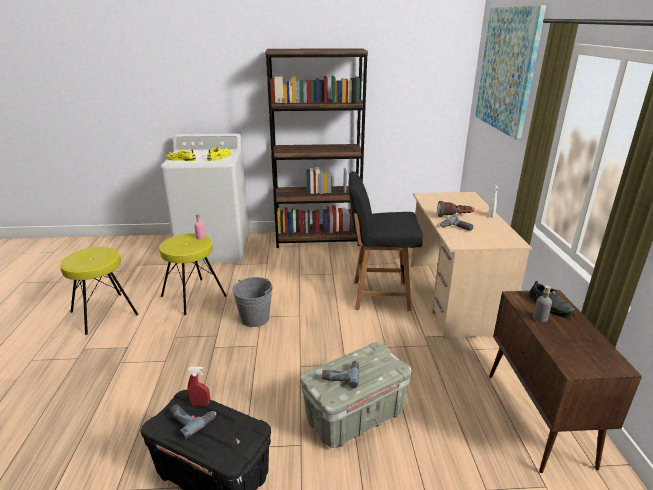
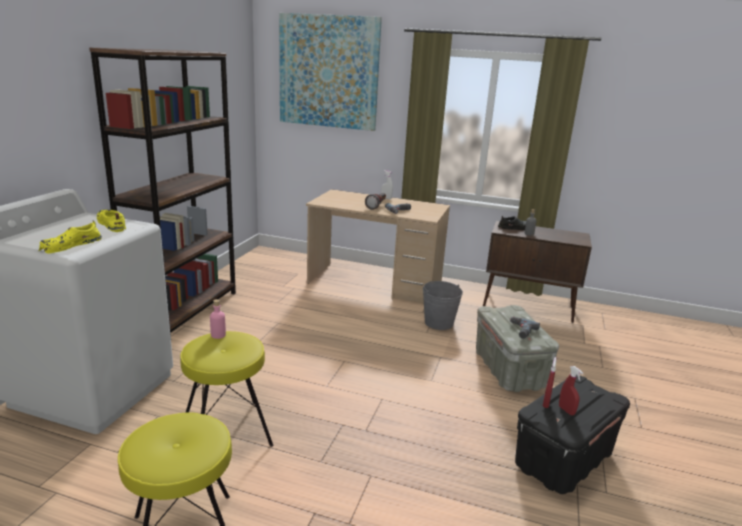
camera: 70 degrees left, 5 degrees down
power drill [170,404,216,439] -> red spray bottle [559,366,583,415]
grey bucket [232,277,273,327] -> grey bucket moved to [423,281,463,330]
black chair [349,171,423,311] -> none

